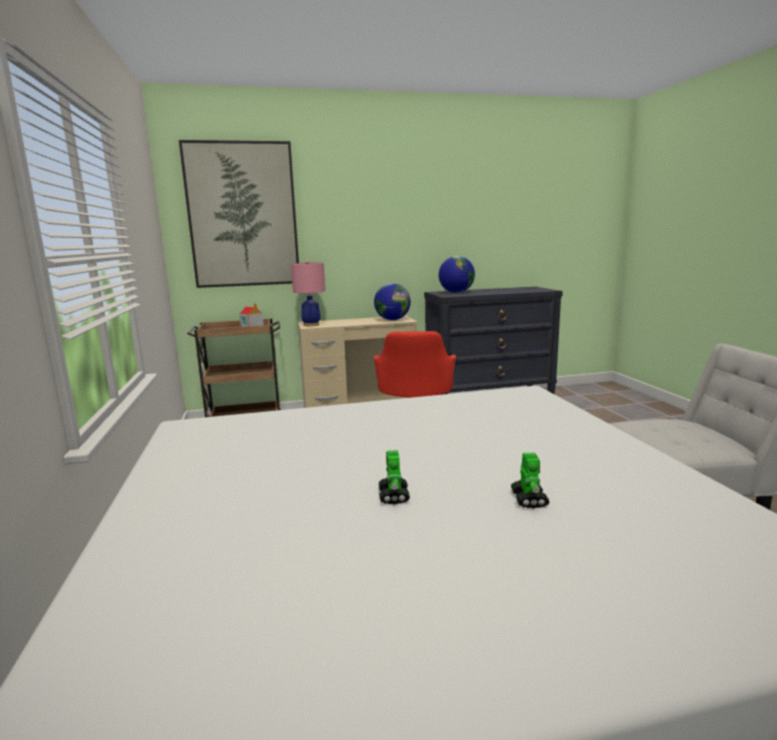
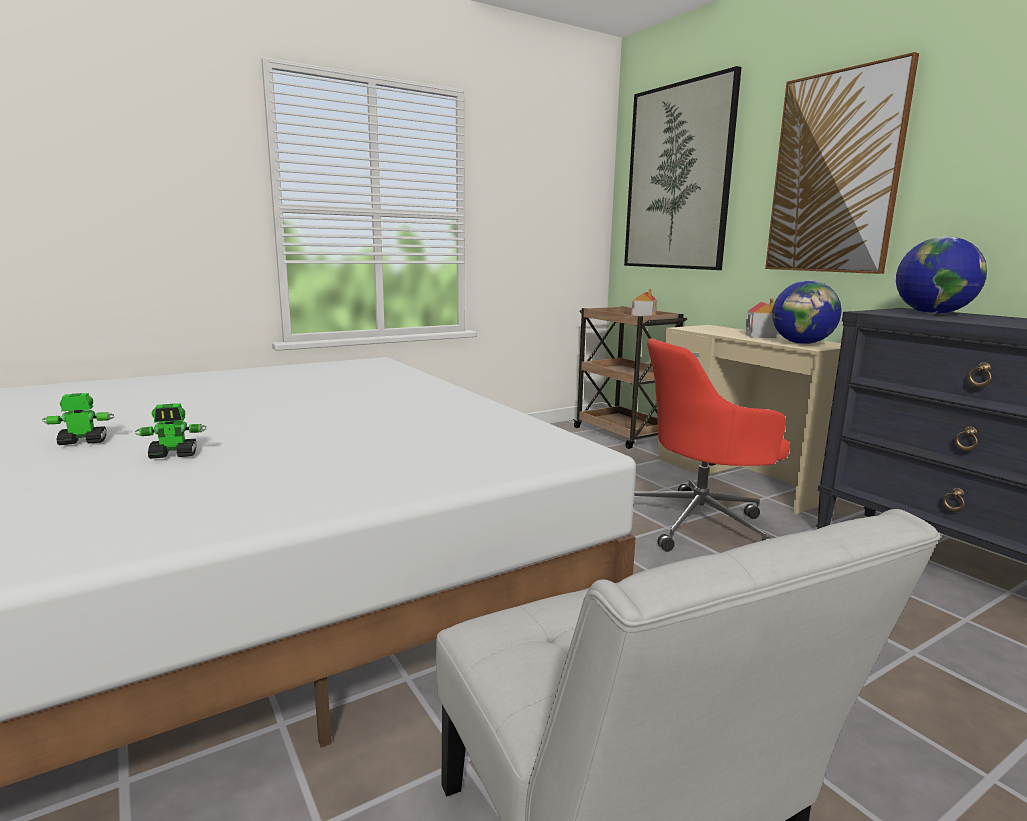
camera: 70 degrees right, 0 degrees up
pink table lamp [291,261,325,326] -> none
toy robot [379,450,410,504] -> toy robot moved to [42,393,114,445]
none -> toy house [745,298,777,338]
none -> picture [765,52,919,274]

